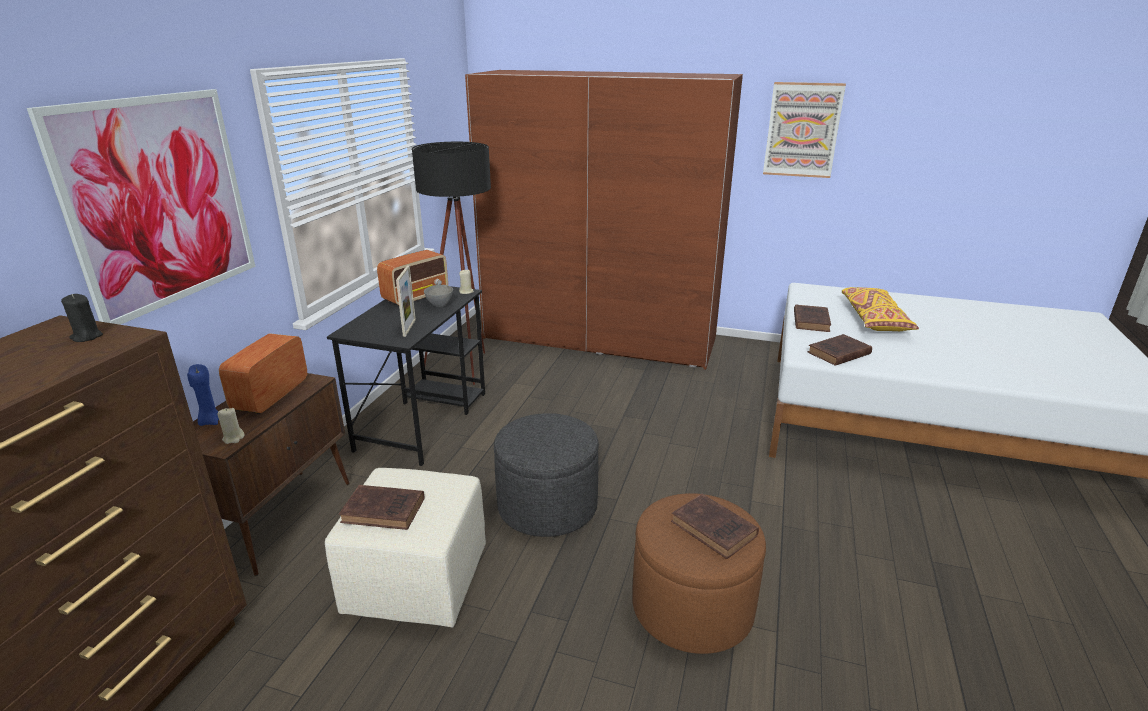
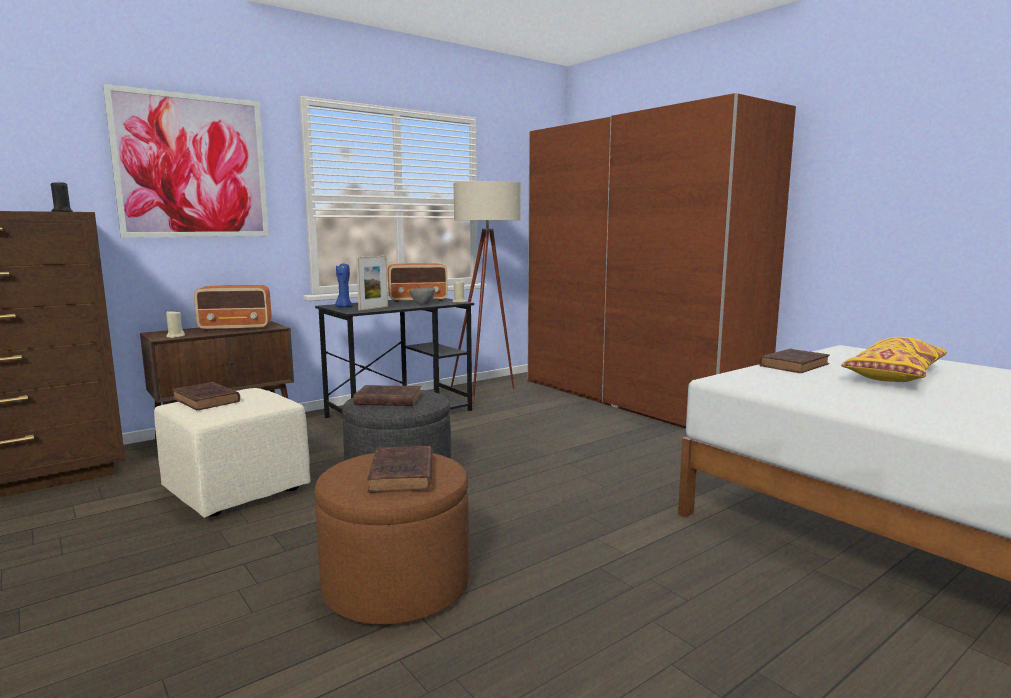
camera: 35 degrees right, 15 degrees down
blue candle [187,364,219,426] -> blue candle moved to [335,263,353,307]
radio [219,333,307,414] -> radio turned 150 degrees counterclockwise [194,285,272,331]
black floor lamp [412,142,491,385] -> beige floor lamp [451,181,521,404]
picture [763,82,846,178] -> none
brown book [808,334,872,366] -> brown book moved to [353,385,421,406]

